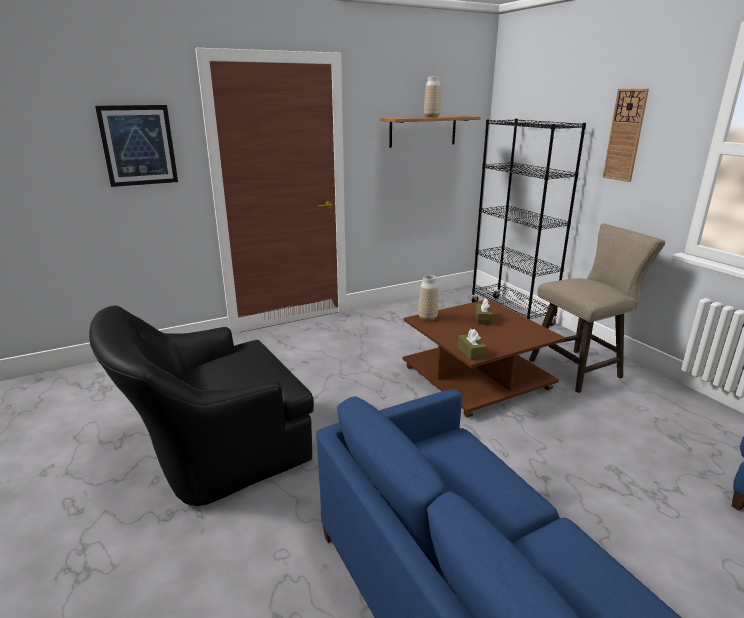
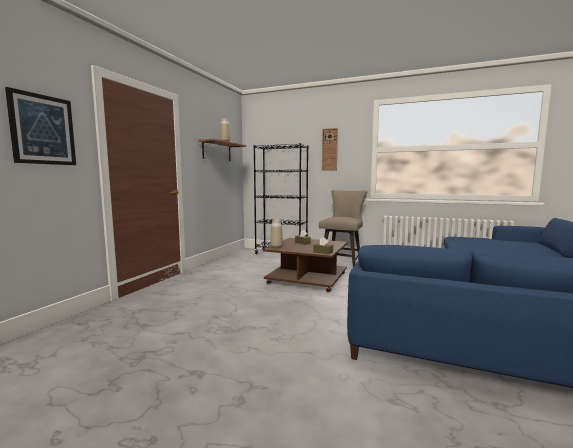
camera: 40 degrees left, 15 degrees down
black armchair [89,305,314,506] -> none

